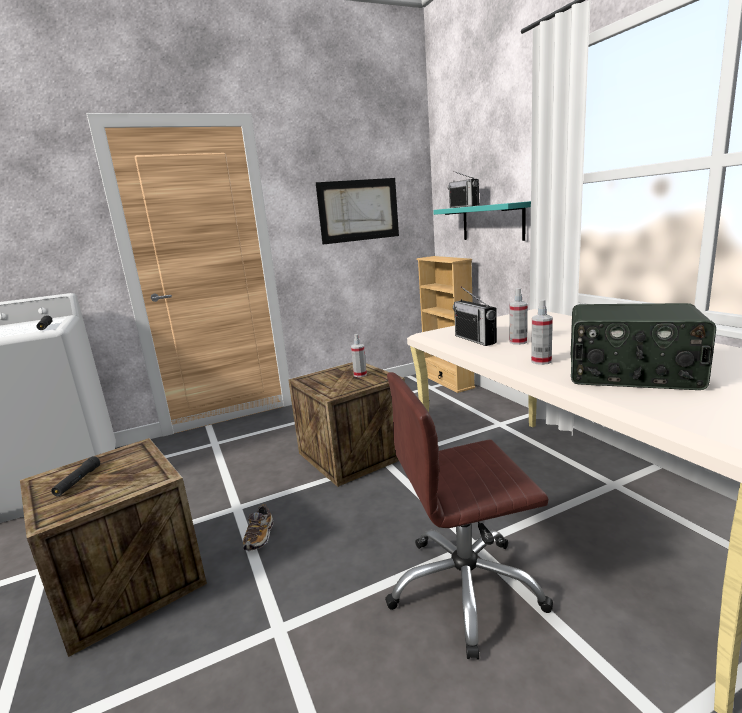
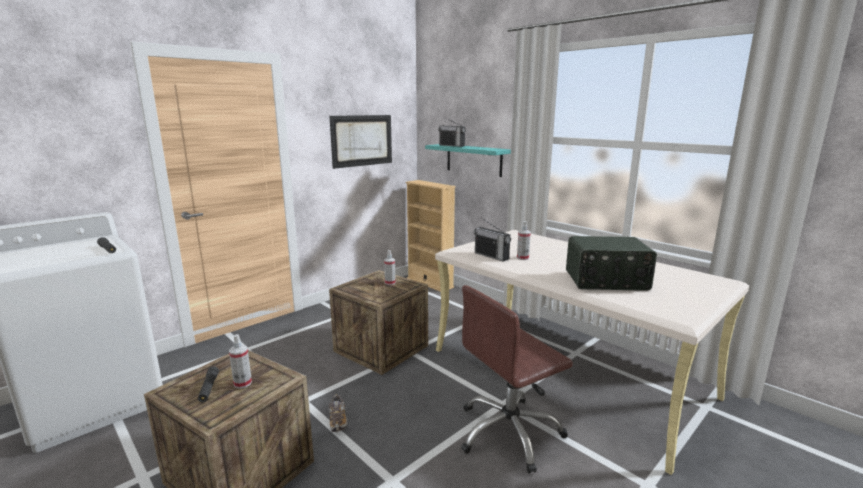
camera: 20 degrees left, 0 degrees up
spray bottle [531,299,553,365] -> spray bottle moved to [229,334,252,389]

